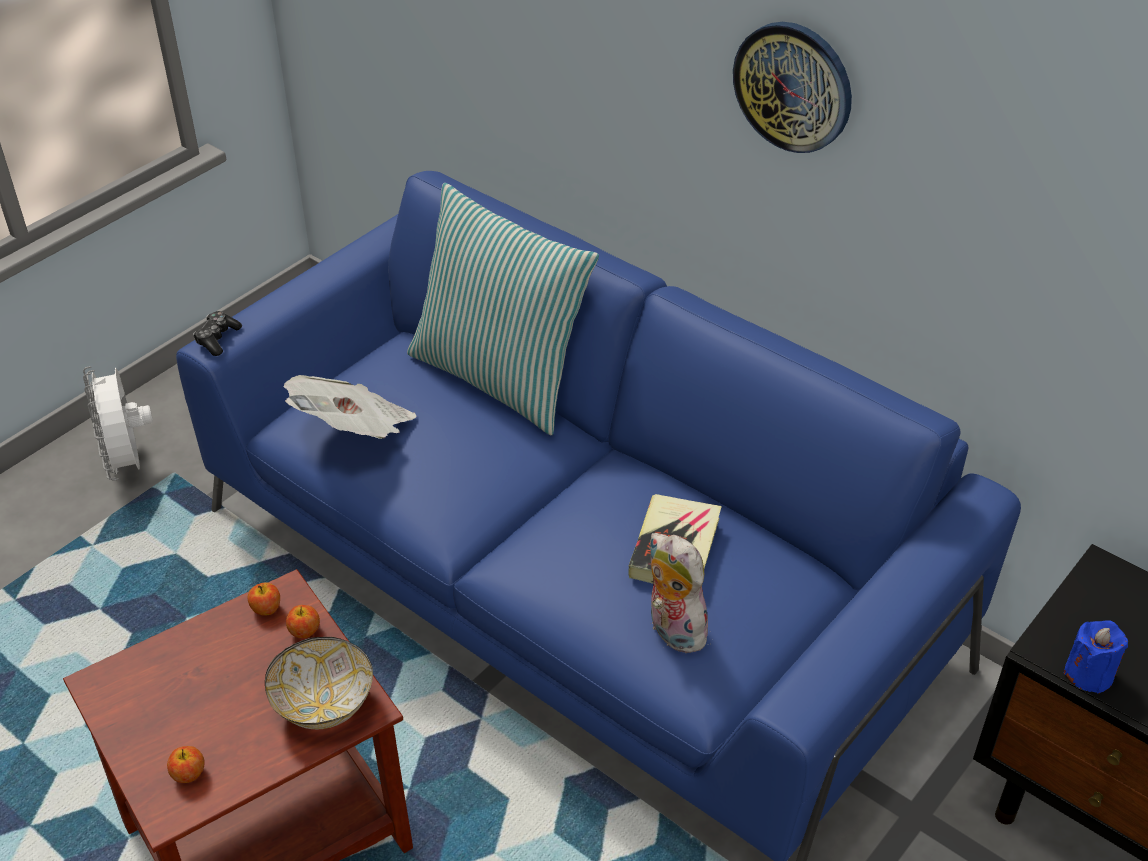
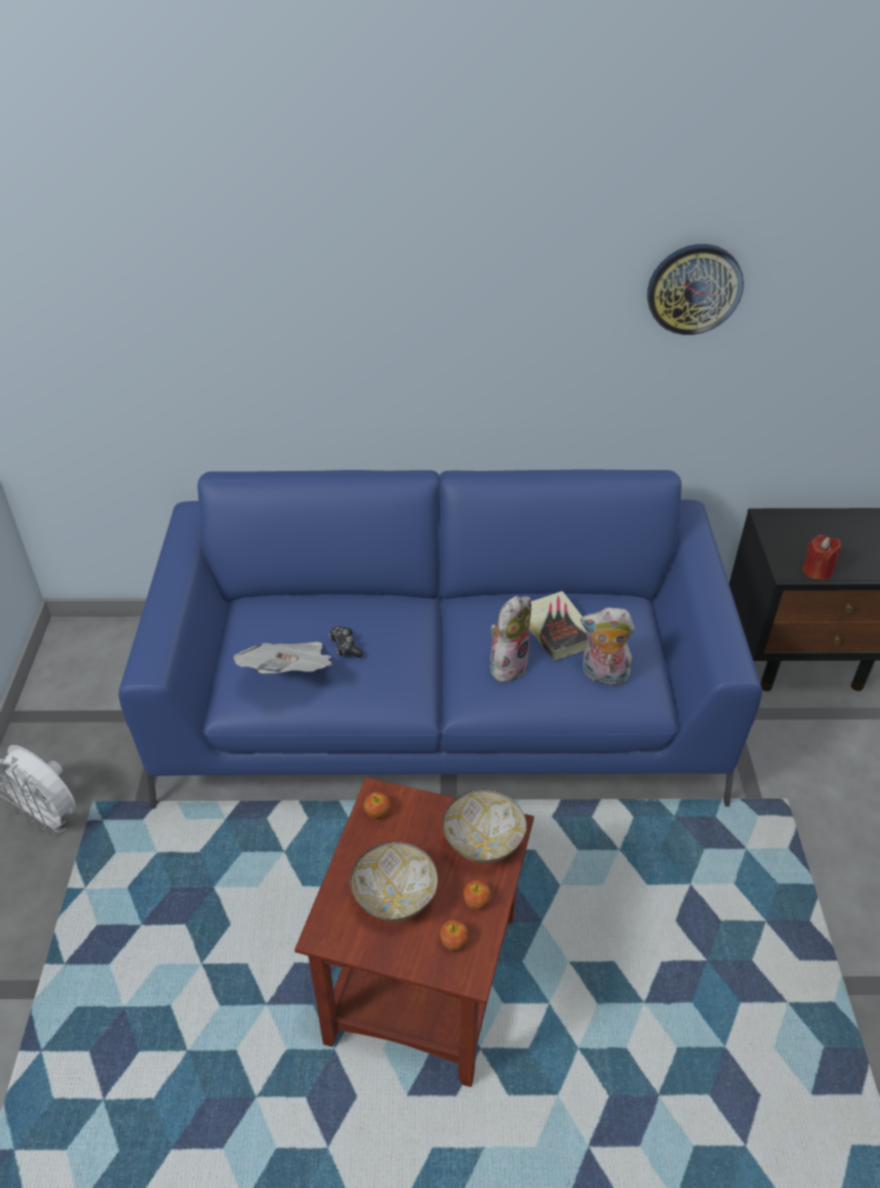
camera: 40 degrees left, 0 degrees up
game controller [193,311,242,356] -> game controller moved to [329,626,364,658]
apple [286,605,320,638] -> apple moved to [463,880,491,910]
pillow [407,183,599,436] -> none
wall clock [733,22,852,153] -> wall clock moved to [647,244,744,335]
blue candle [1063,620,1128,694] -> red candle [803,535,841,580]
none -> bowl [350,842,438,921]
none -> plush toy [490,596,531,682]

